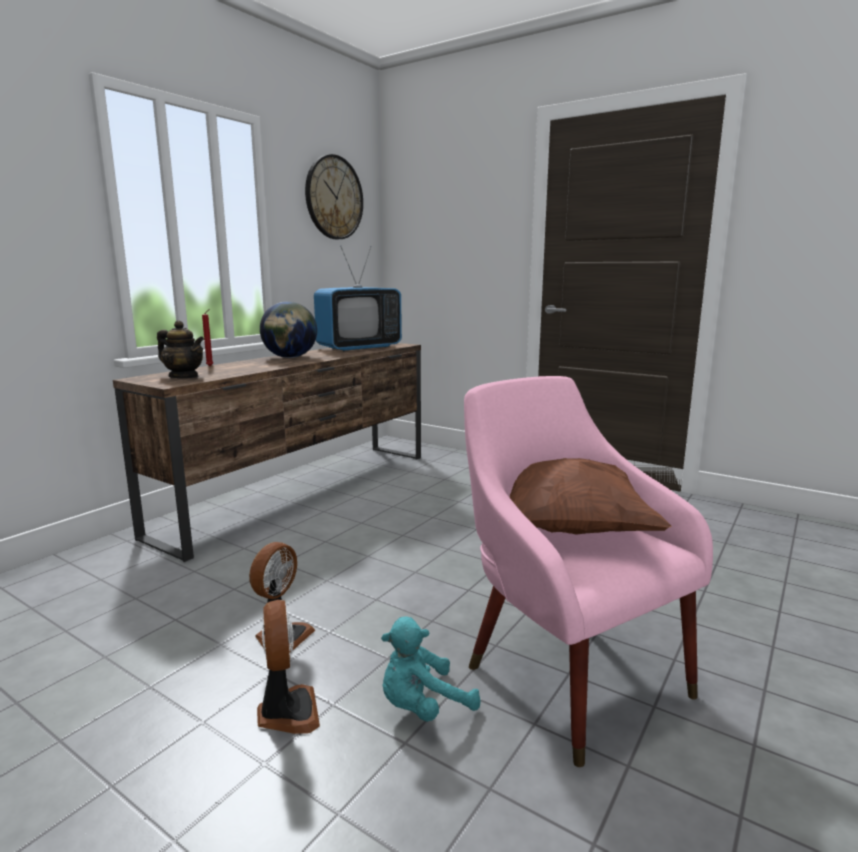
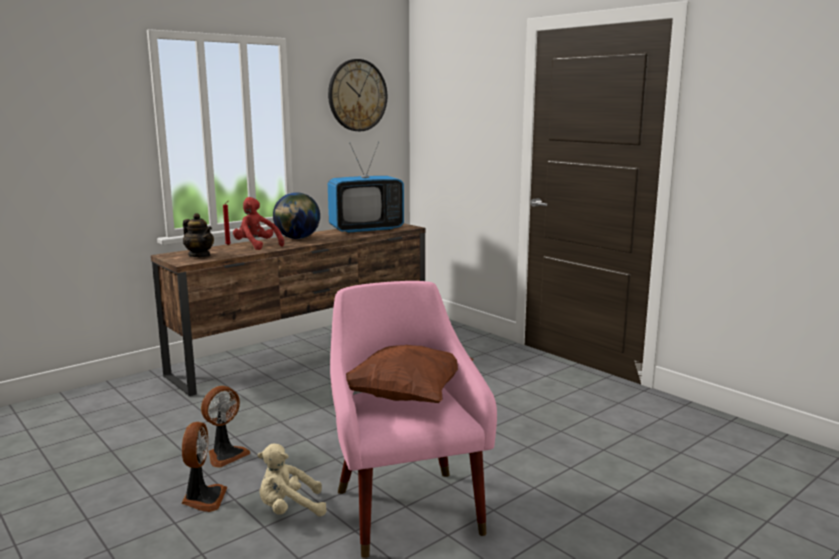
camera: 15 degrees right, 0 degrees up
turquoise plush toy [381,616,481,722] -> beige plush toy [257,444,326,516]
none -> red plush toy [233,197,284,250]

